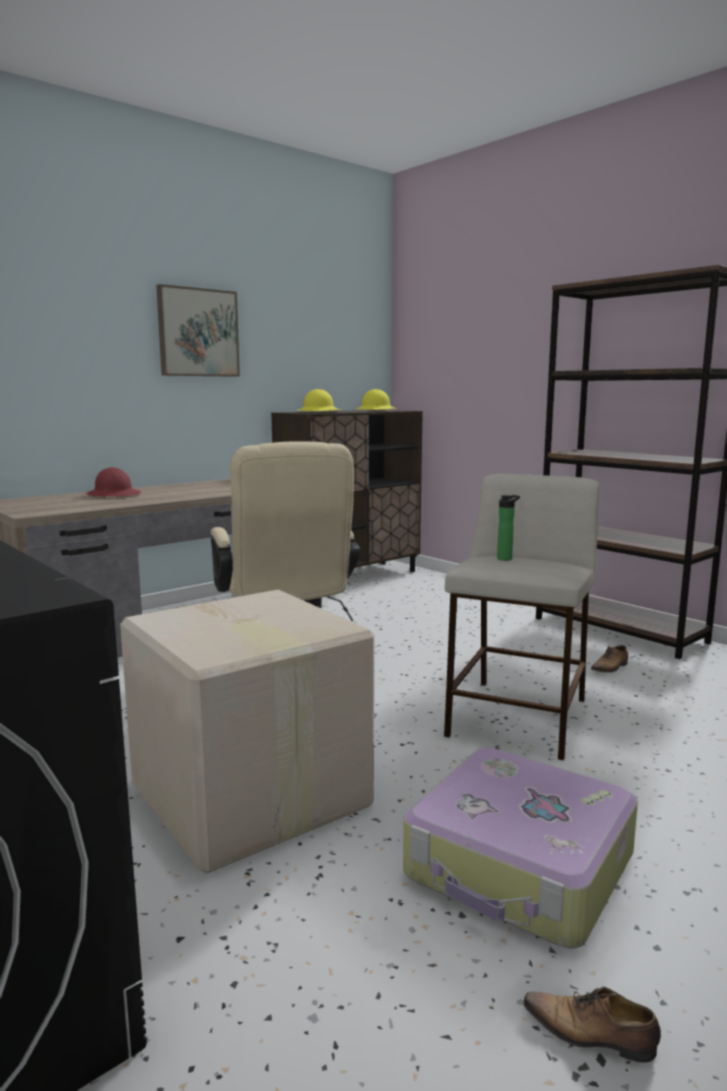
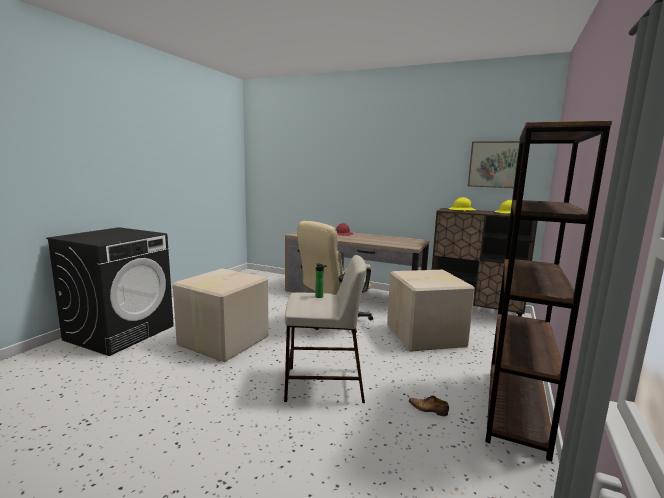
camera: 65 degrees right, 0 degrees up
picture [156,284,240,377] -> picture moved to [468,141,520,188]
suitcase [403,748,638,948] -> none
shoe [524,987,661,1063] -> none
none -> cardboard box [387,270,475,352]

